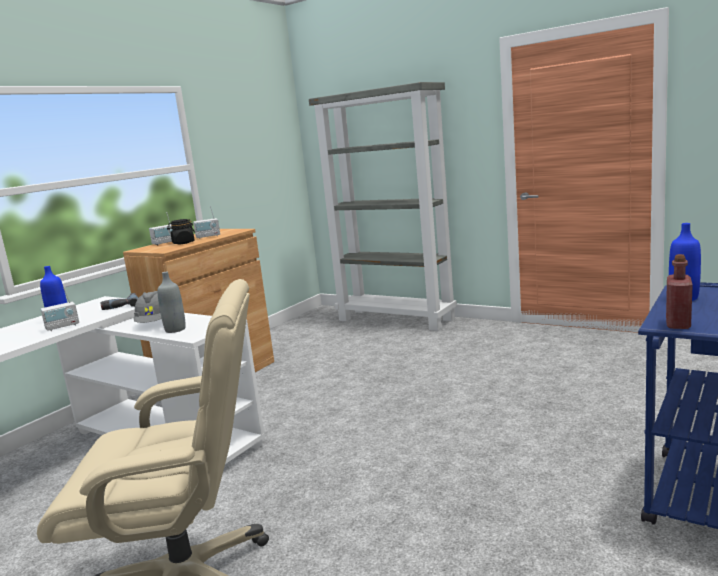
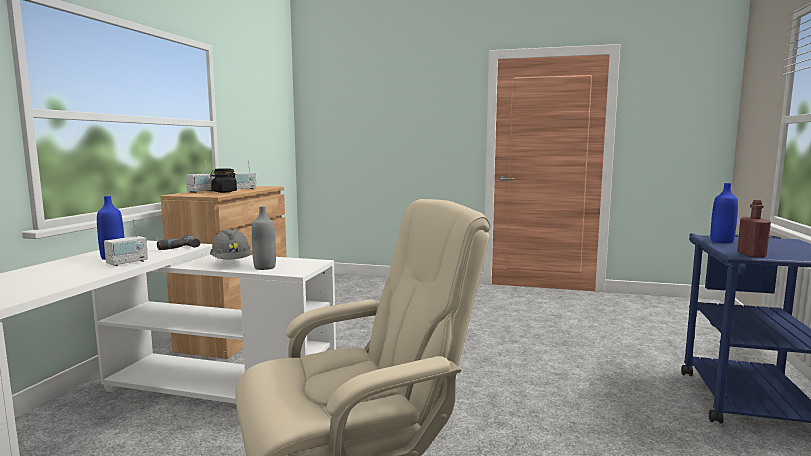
camera: 20 degrees left, 5 degrees down
grey bookcase [309,82,457,331] -> none

